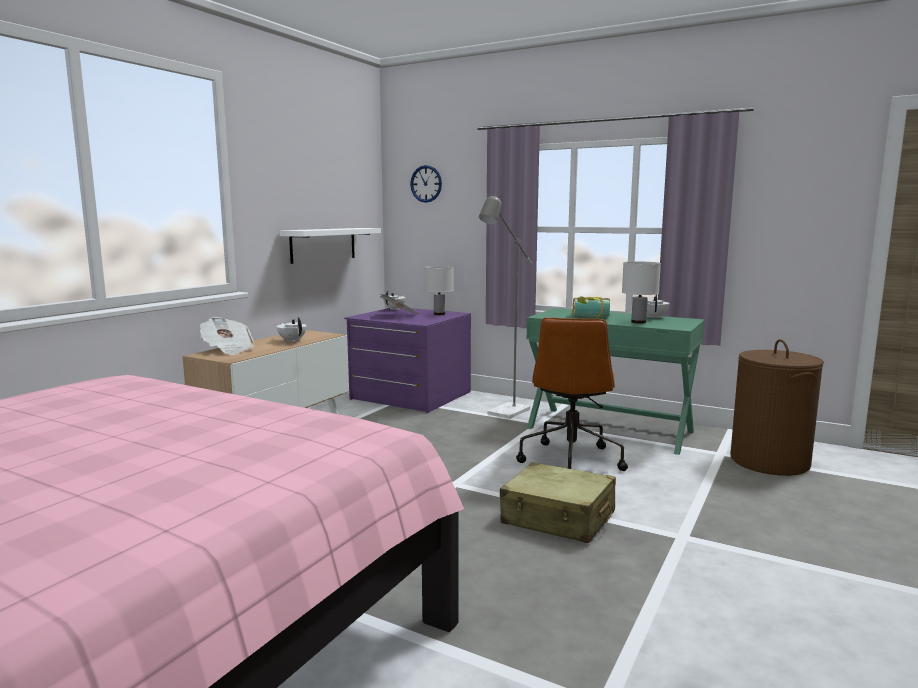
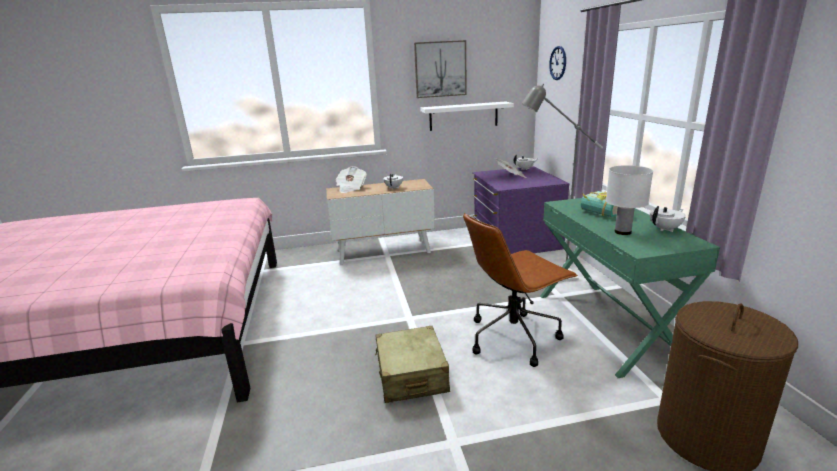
camera: 50 degrees right, 10 degrees up
white table lamp [425,266,454,315] -> none
none -> picture [414,40,467,98]

